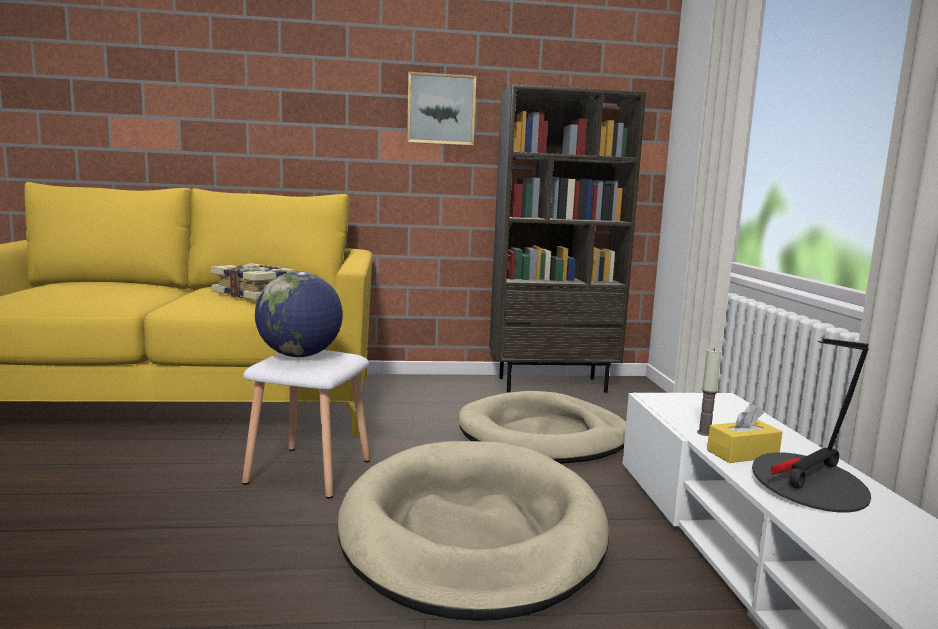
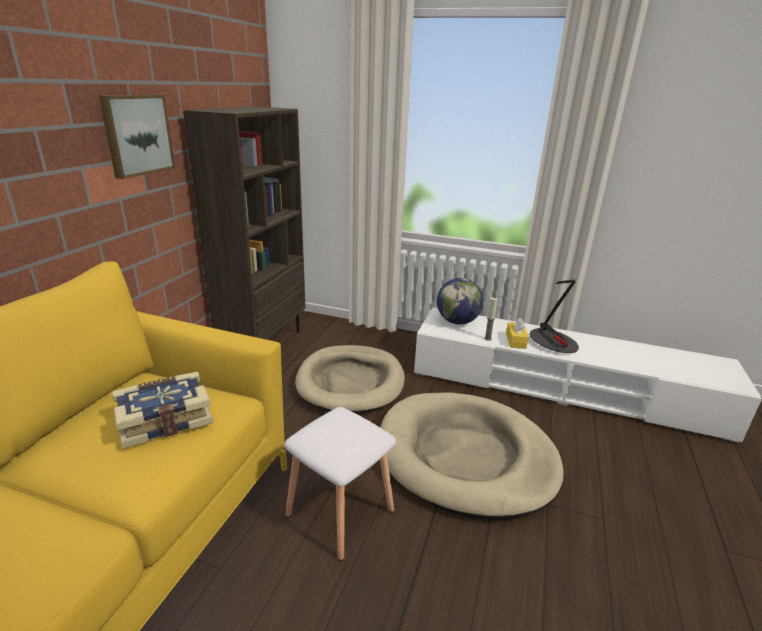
camera: 65 degrees left, 15 degrees up
globe [255,271,343,357] -> globe moved to [437,278,484,324]

